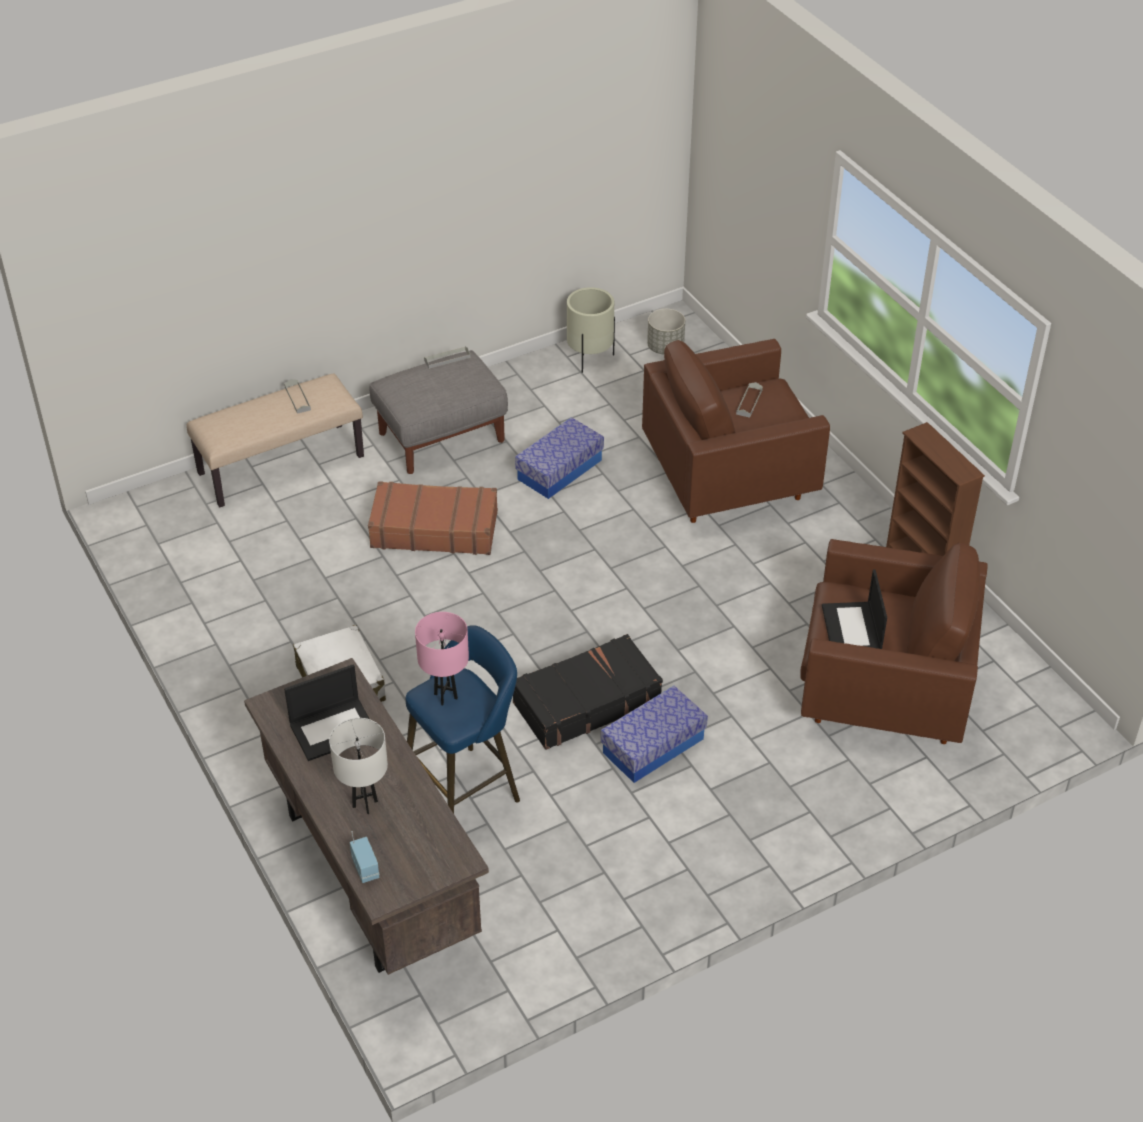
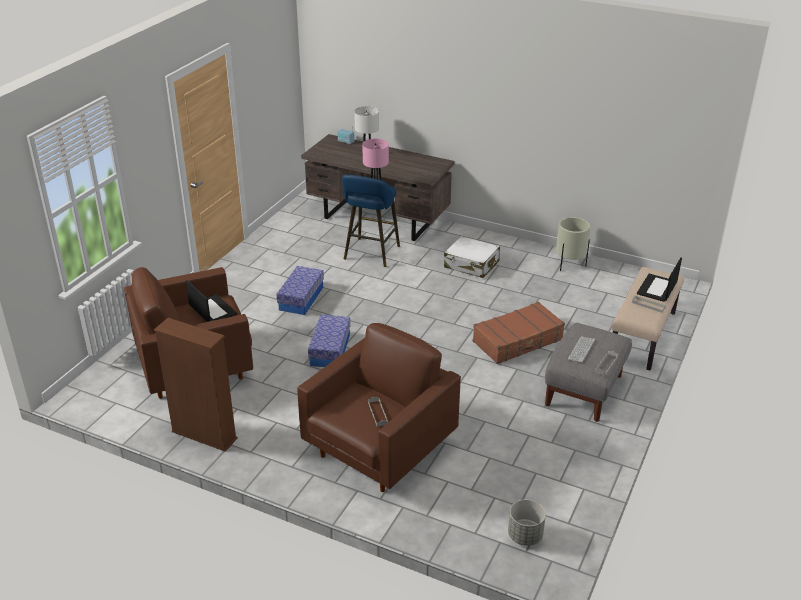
camera: 145 degrees right, 10 degrees down
laptop [284,665,370,761] -> laptop moved to [637,258,682,302]
black suitcase [513,634,663,750] -> none
storage box [515,417,604,499] -> storage box moved to [308,315,350,367]
beige planter [567,287,615,373] -> beige planter moved to [556,217,591,271]
none -> keyboard [568,336,595,363]

